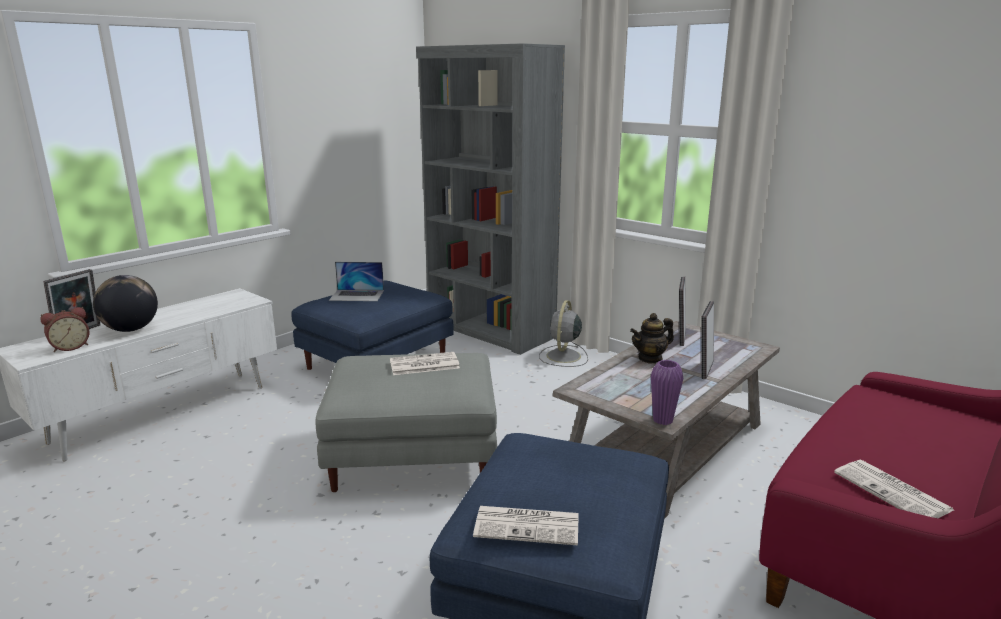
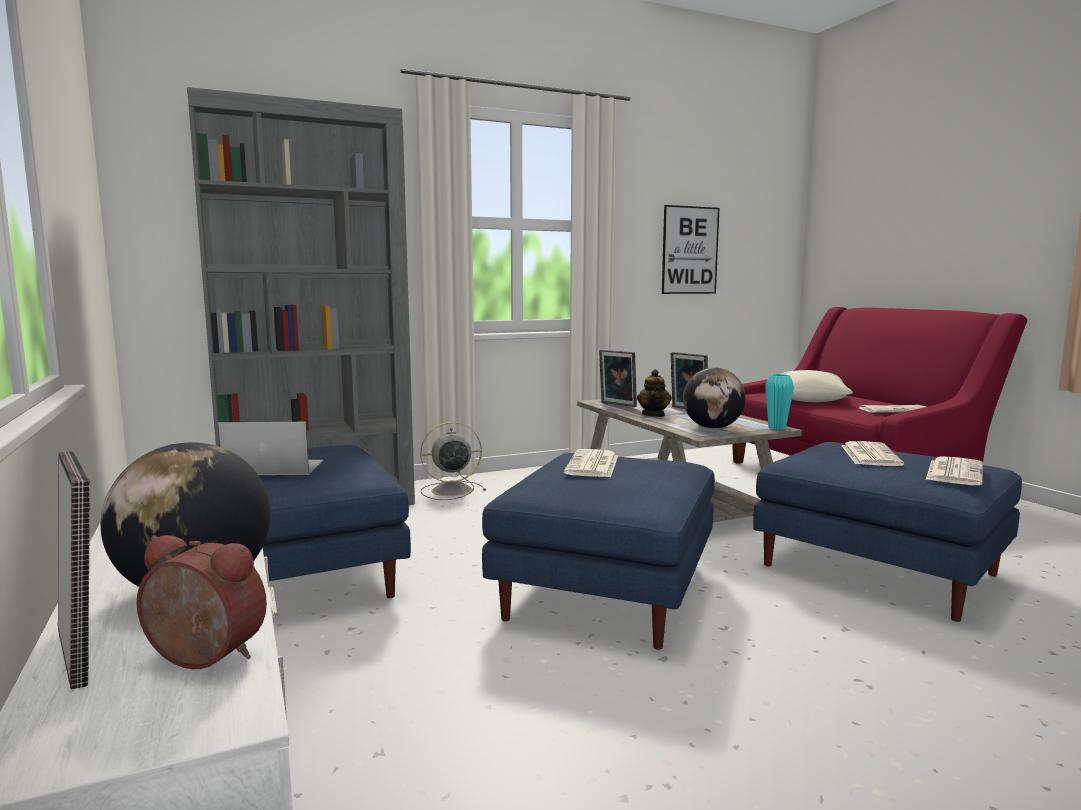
camera: 65 degrees left, 10 degrees down
alarm clock [40,307,89,352] -> alarm clock turned 60 degrees counterclockwise [137,535,267,669]
grey ottoman [315,353,497,492] -> blue ottoman [482,453,715,650]
laptop [329,262,384,301] -> laptop turned 120 degrees counterclockwise [218,422,323,475]
grey fan [539,300,588,367] -> grey fan turned 120 degrees clockwise [420,422,486,500]
purple vase [651,360,684,425] -> turquoise vase [765,374,794,430]
none -> picture [662,205,719,294]
none -> globe [683,367,746,429]
none -> pillow [780,370,853,402]
none -> newspaper [842,441,904,466]

